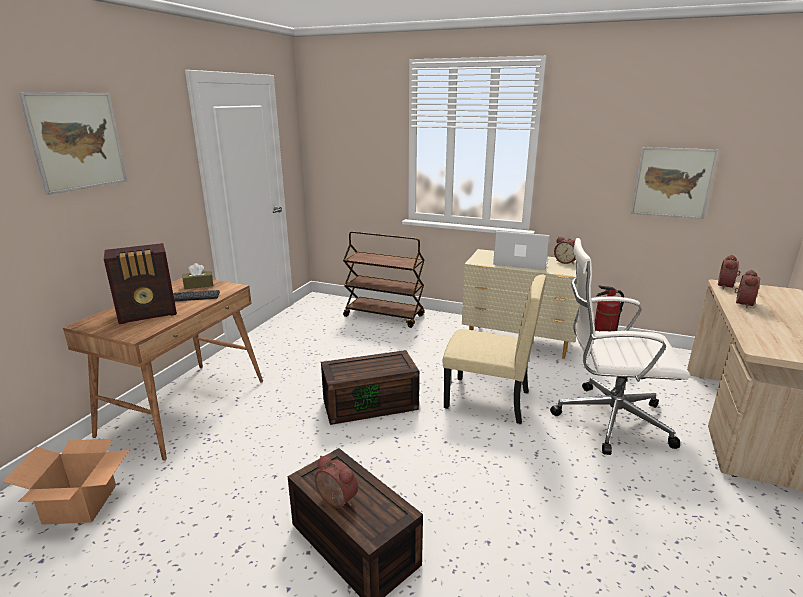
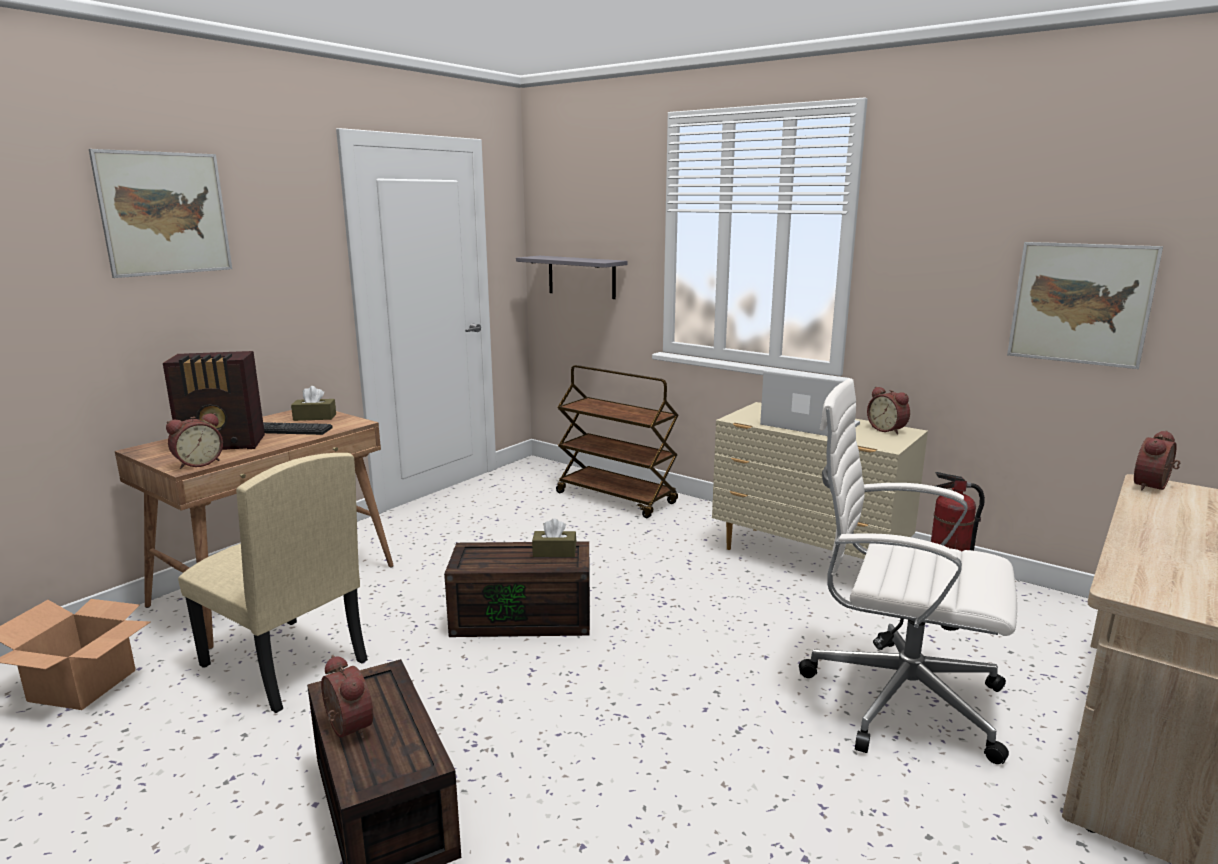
camera: 15 degrees right, 5 degrees down
beige chair [443,274,546,424] -> beige chair moved to [178,453,368,713]
alarm clock [734,270,760,308] -> alarm clock moved to [166,413,223,469]
none -> grey shelf [516,256,627,299]
none -> brown tissue box [532,518,576,557]

